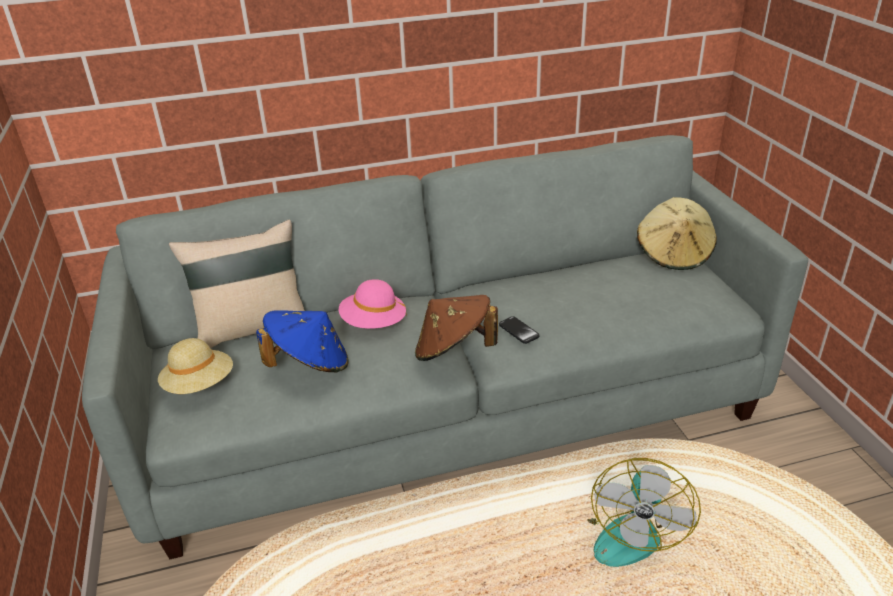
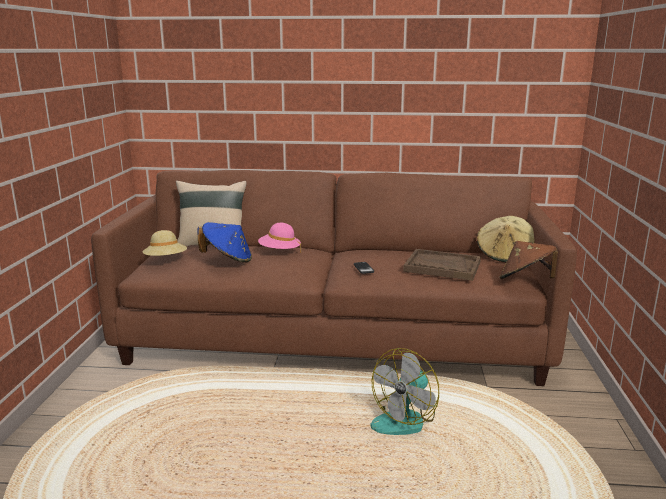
camera: 20 degrees right, 15 degrees down
grey sofa [82,135,808,559] -> brown sofa [91,170,577,386]
brown hat [415,295,498,361] -> brown hat moved to [500,241,558,279]
none -> brown tray [403,249,481,281]

